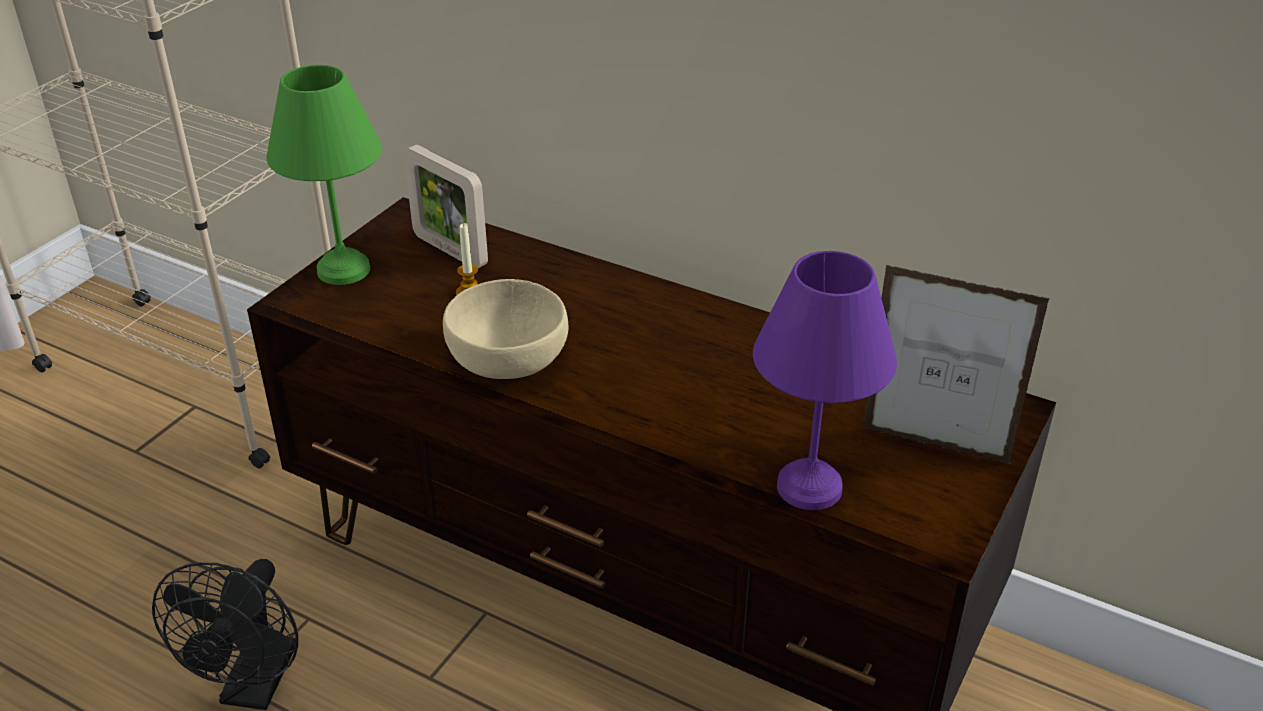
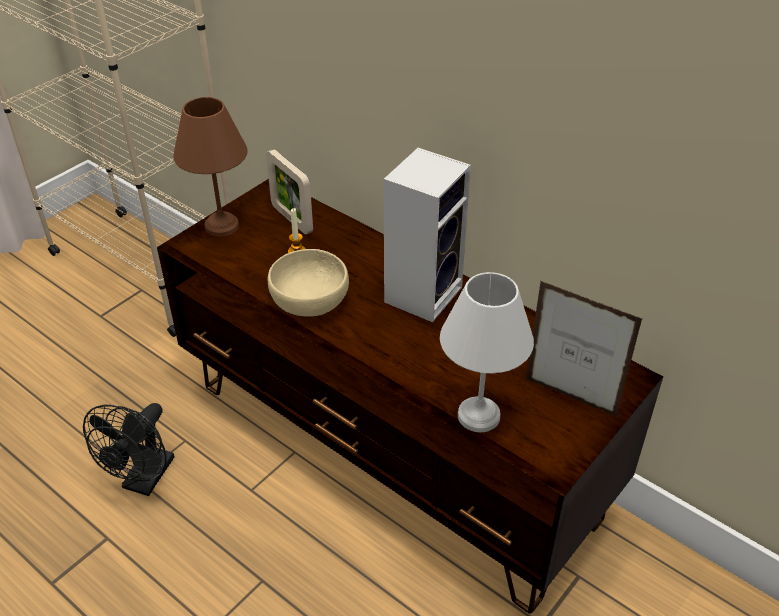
camera: 10 degrees right, 5 degrees up
green table lamp [266,65,382,285] -> brown table lamp [173,97,248,237]
purple table lamp [753,251,897,510] -> white table lamp [440,272,534,432]
none -> speaker [384,148,471,322]

